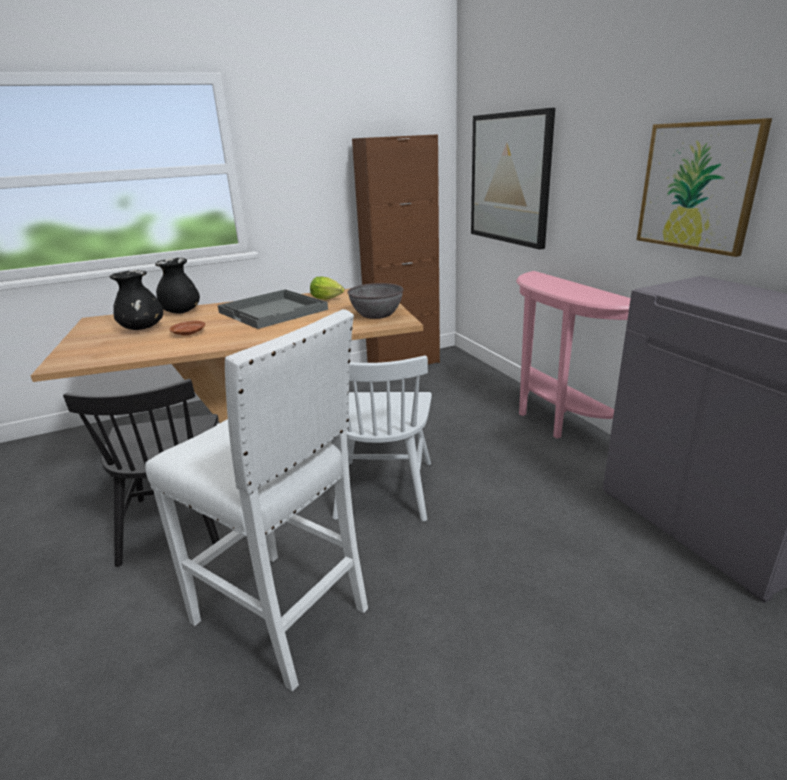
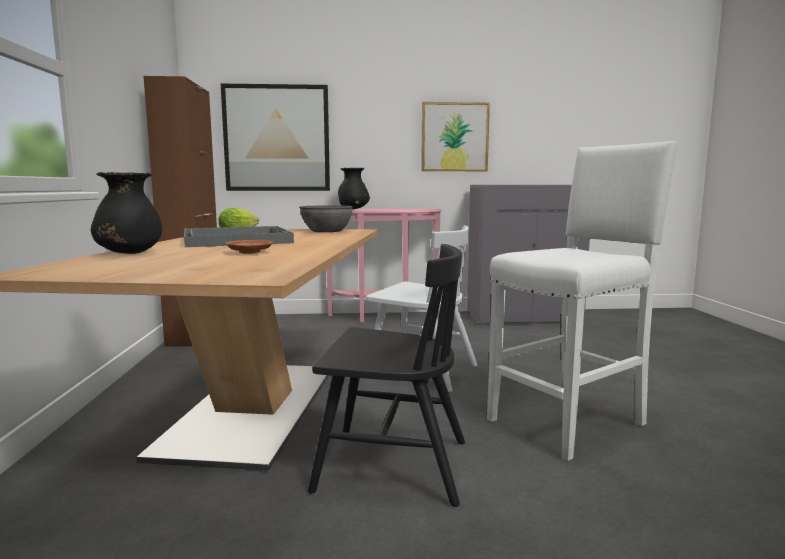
camera: 70 degrees left, 15 degrees down
black vase [109,270,163,330] -> black vase moved to [338,168,370,209]

